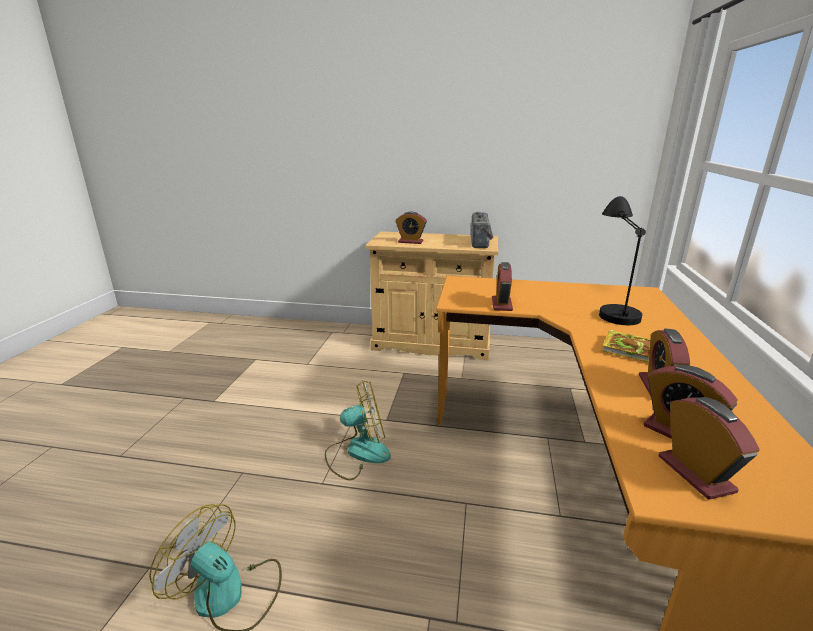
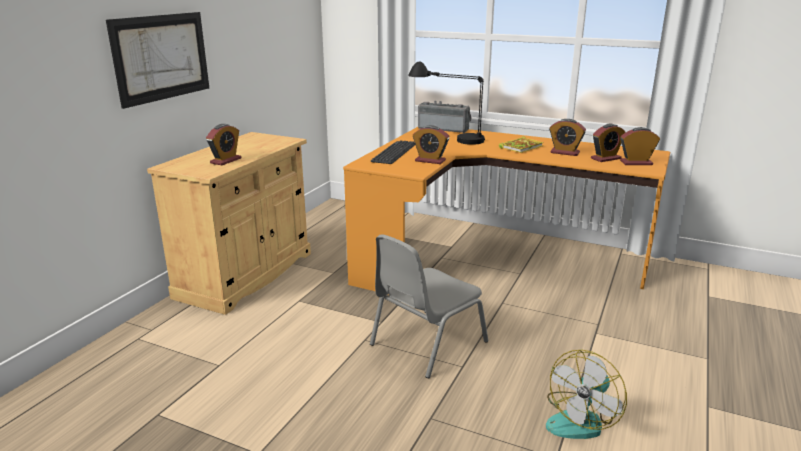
camera: 75 degrees left, 0 degrees up
fan [325,380,391,480] -> grey chair [370,235,488,378]
radio [471,212,494,248] -> radio moved to [418,101,472,133]
none -> picture [106,12,209,109]
none -> keyboard [371,140,415,164]

